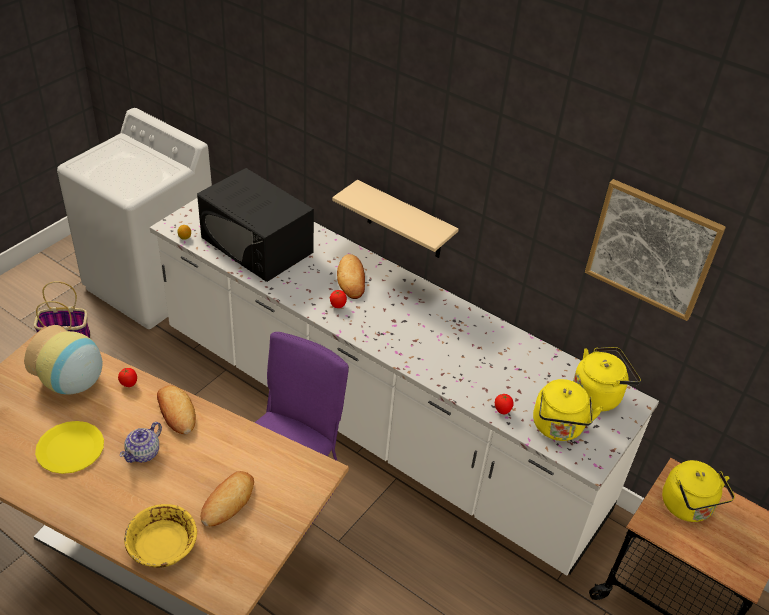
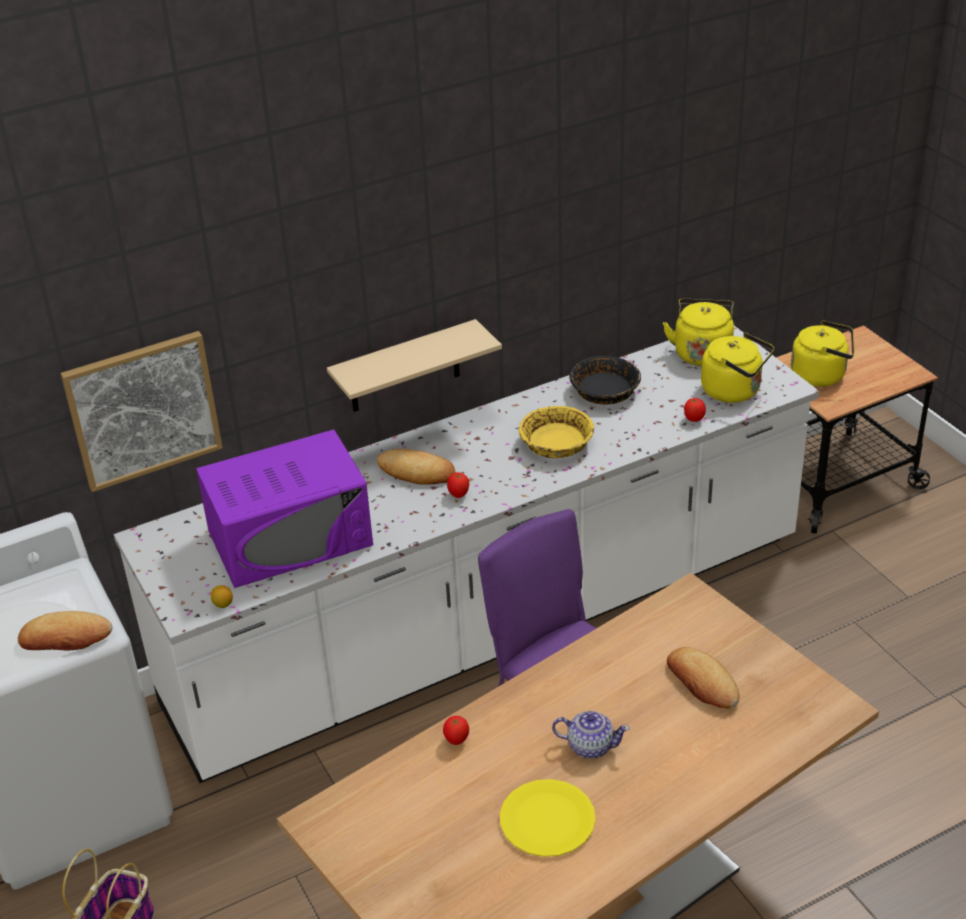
camera: 60 degrees left, 5 degrees down
vase [24,325,103,395] -> none
teapot [120,422,162,463] -> teapot turned 45 degrees counterclockwise [552,711,630,758]
yellow bowl [124,504,197,568] -> yellow bowl moved to [519,406,594,458]
bread [157,385,196,434] -> bread moved to [18,611,113,650]
black microwave [197,168,314,282] -> purple microwave [196,430,373,588]
picture [585,179,726,321] -> picture moved to [60,331,223,492]
none -> black bowl [569,356,641,405]

